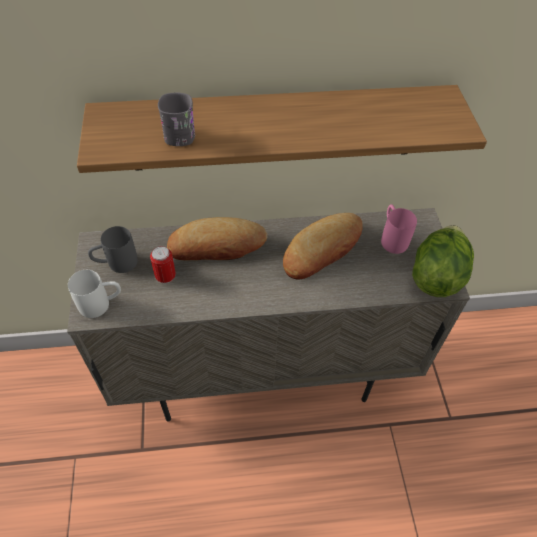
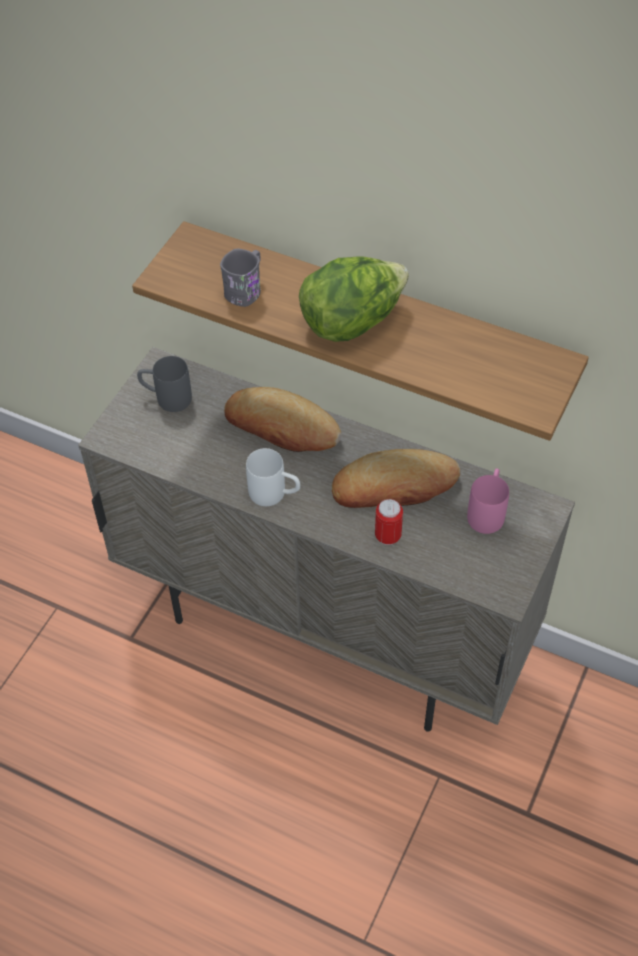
camera: 35 degrees right, 0 degrees up
white mug [68,270,121,318] -> white mug moved to [246,448,300,506]
can [150,246,176,284] -> can moved to [375,499,403,545]
lettuce [412,225,474,297] -> lettuce moved to [299,256,409,342]

